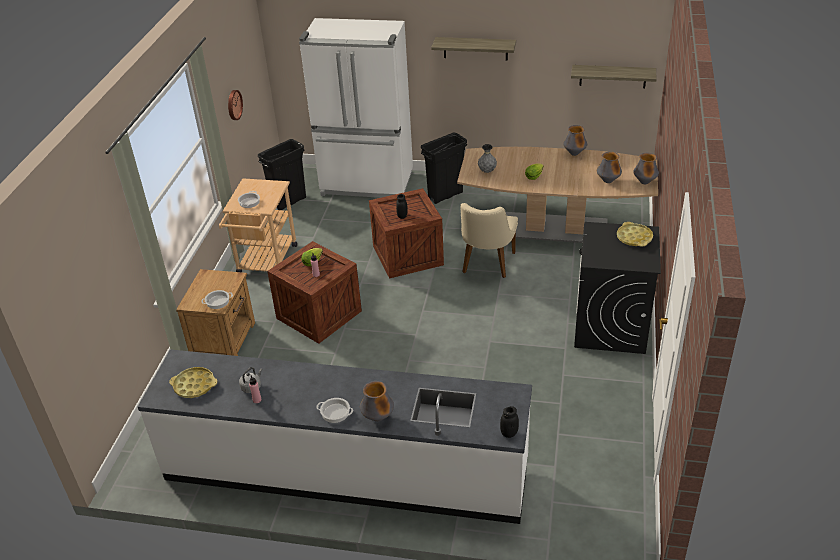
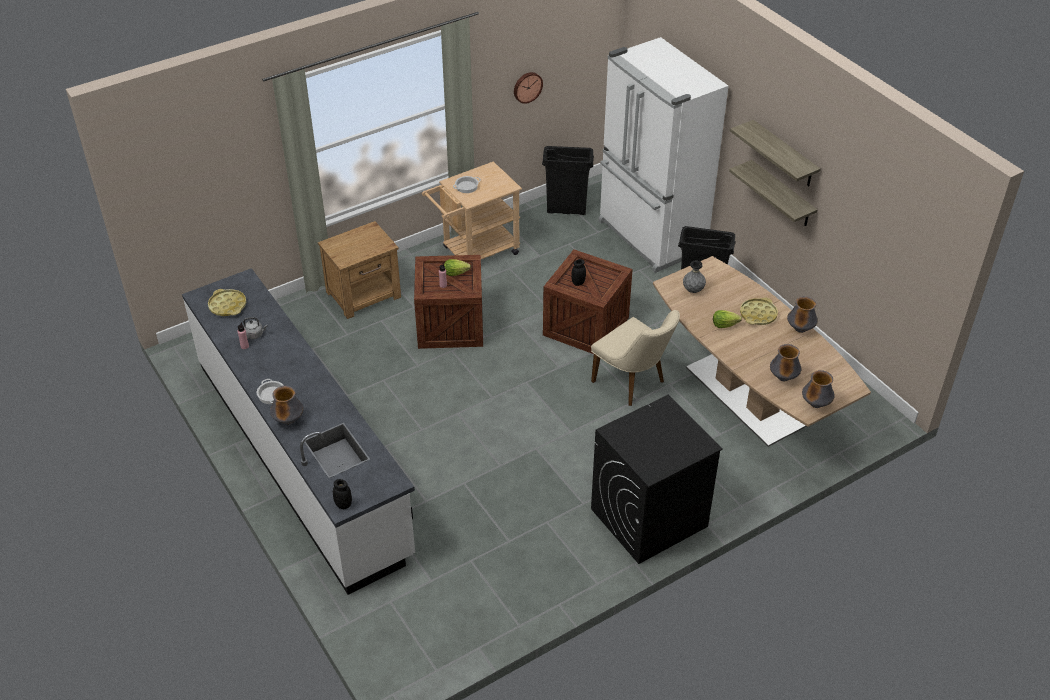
camera: 45 degrees right, 5 degrees up
cooking pot [201,290,233,309] -> none
beige chair [460,203,518,278] -> beige chair turned 105 degrees counterclockwise [591,310,680,406]
shelf [571,65,657,88] -> shelf moved to [729,160,818,226]
yellow tray [617,222,653,247] -> yellow tray moved to [740,298,778,325]

